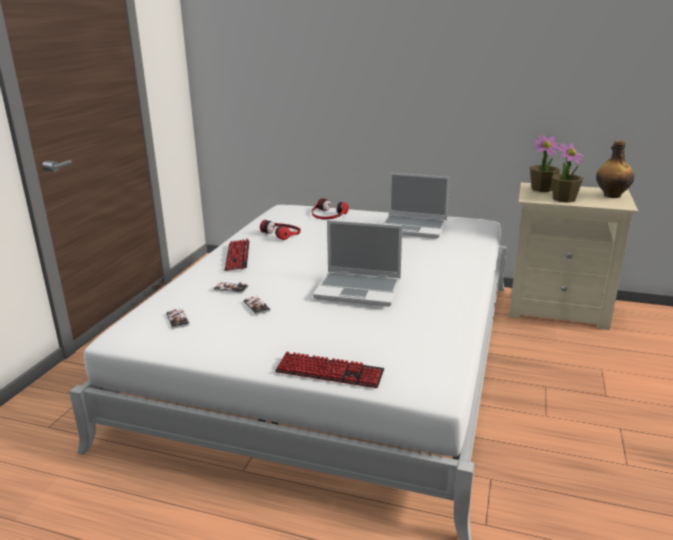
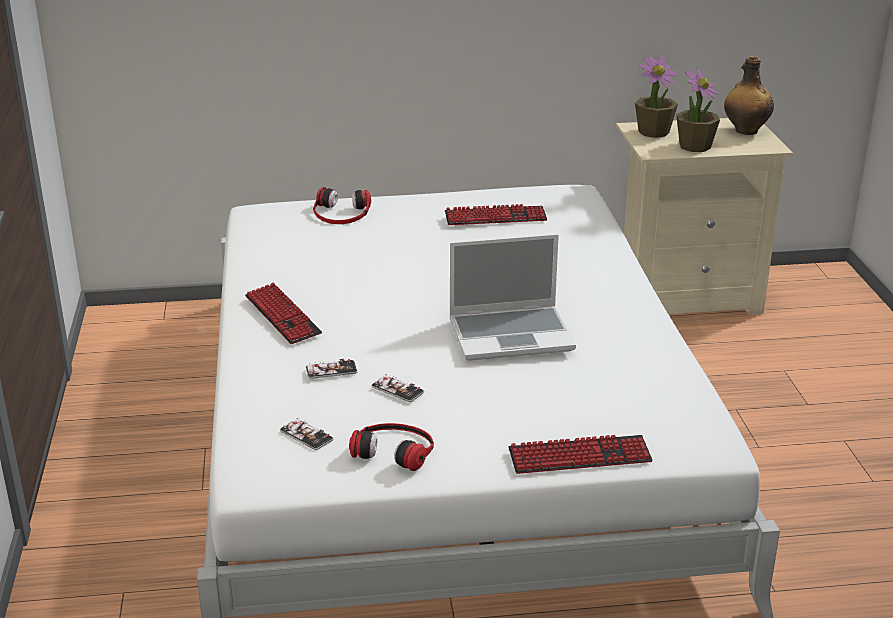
camera: 25 degrees left, 5 degrees up
headphones [260,220,301,240] -> headphones moved to [349,423,434,471]
laptop [382,173,450,238] -> keyboard [445,204,547,225]

